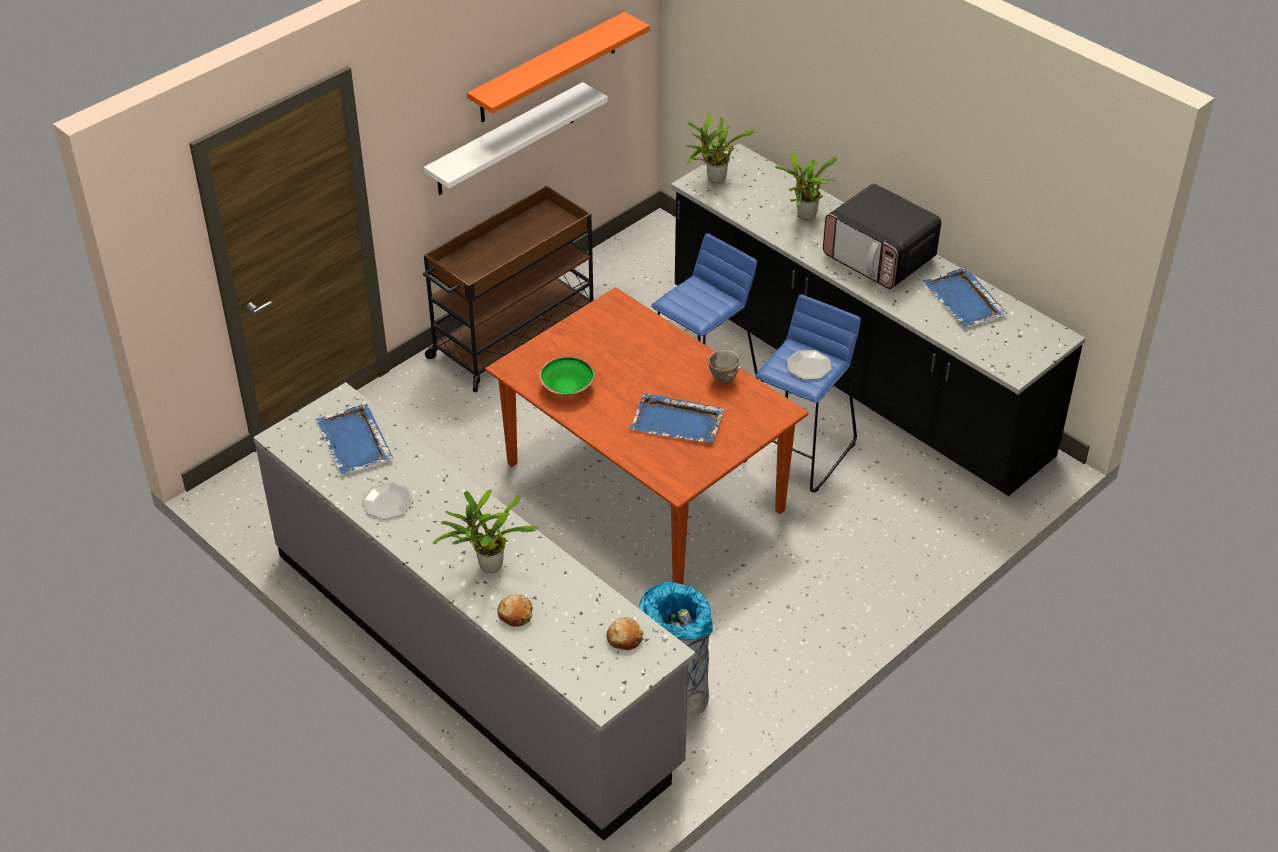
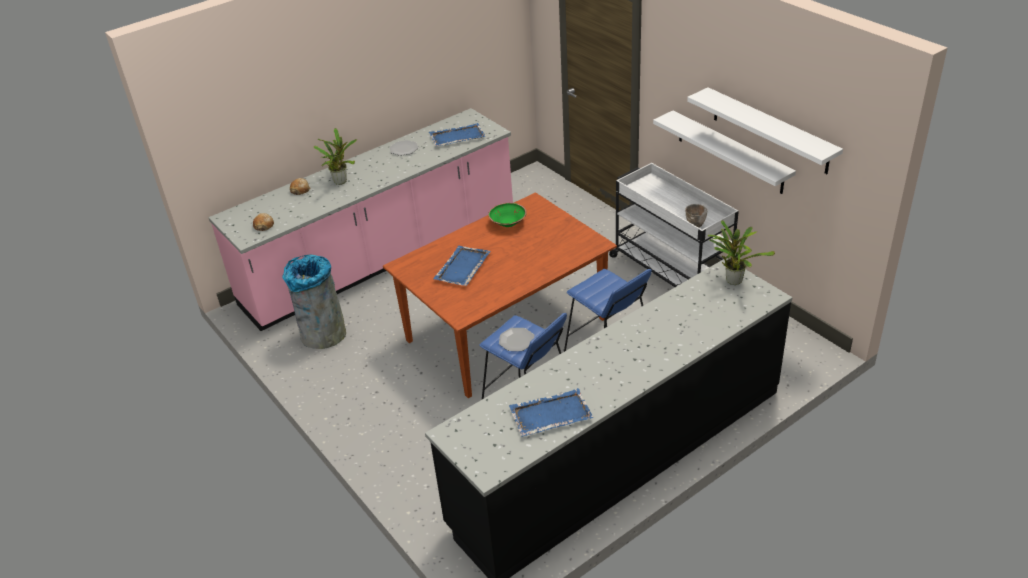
camera: 100 degrees right, 5 degrees down
grey counter [253,382,696,841] -> pink counter [208,108,513,331]
brown cart [423,186,593,392] -> white cart [609,163,739,287]
orange shelf [467,12,650,122] -> white shelf [687,87,843,174]
bowl [708,350,741,384] -> bowl moved to [685,204,707,228]
potted plant [775,151,837,220] -> none
microwave [823,183,941,289] -> none

